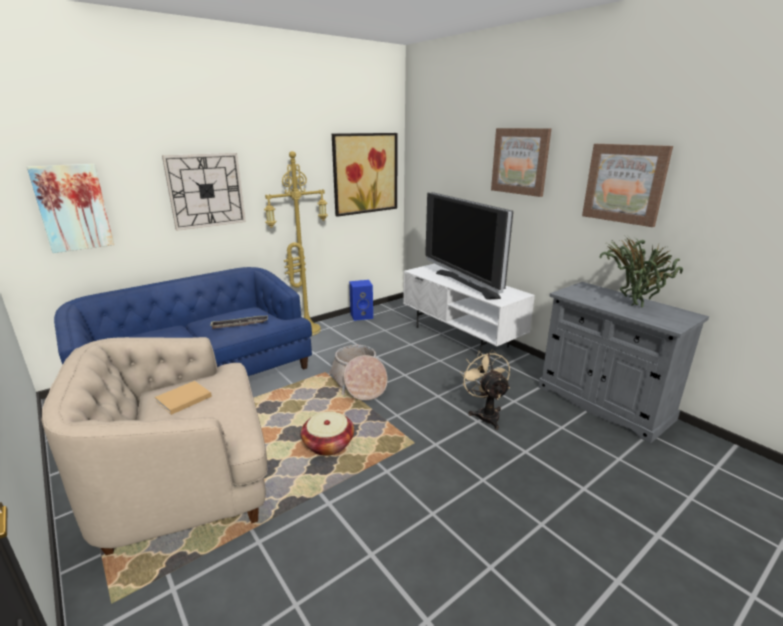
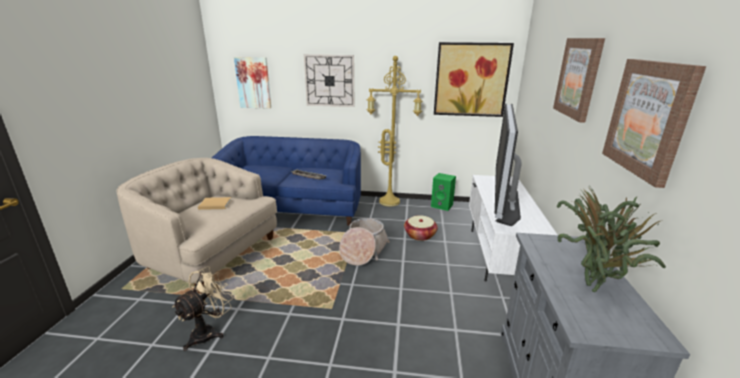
camera: 45 degrees right, 0 degrees up
basket [301,412,354,456] -> basket moved to [404,215,438,241]
blue speaker [349,280,373,321] -> green speaker [431,173,456,211]
beige fan [460,349,510,430] -> beige fan moved to [172,266,233,351]

